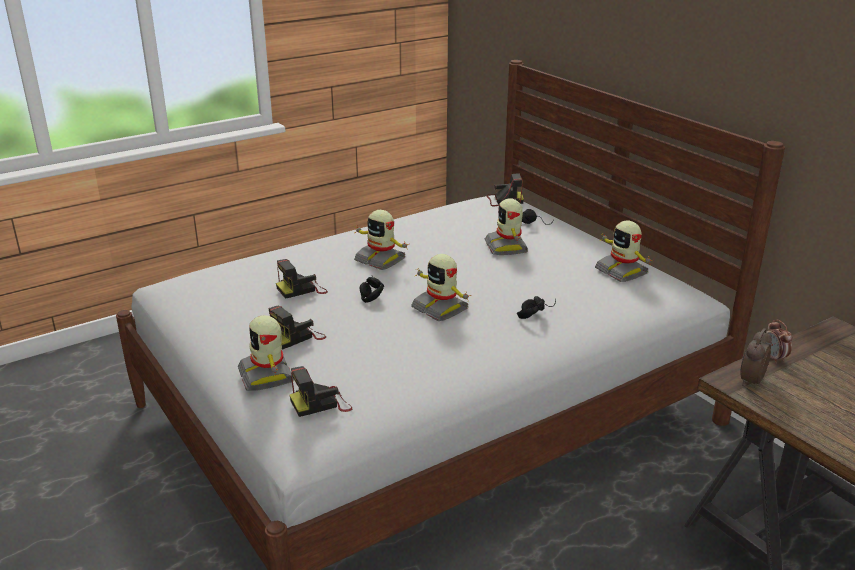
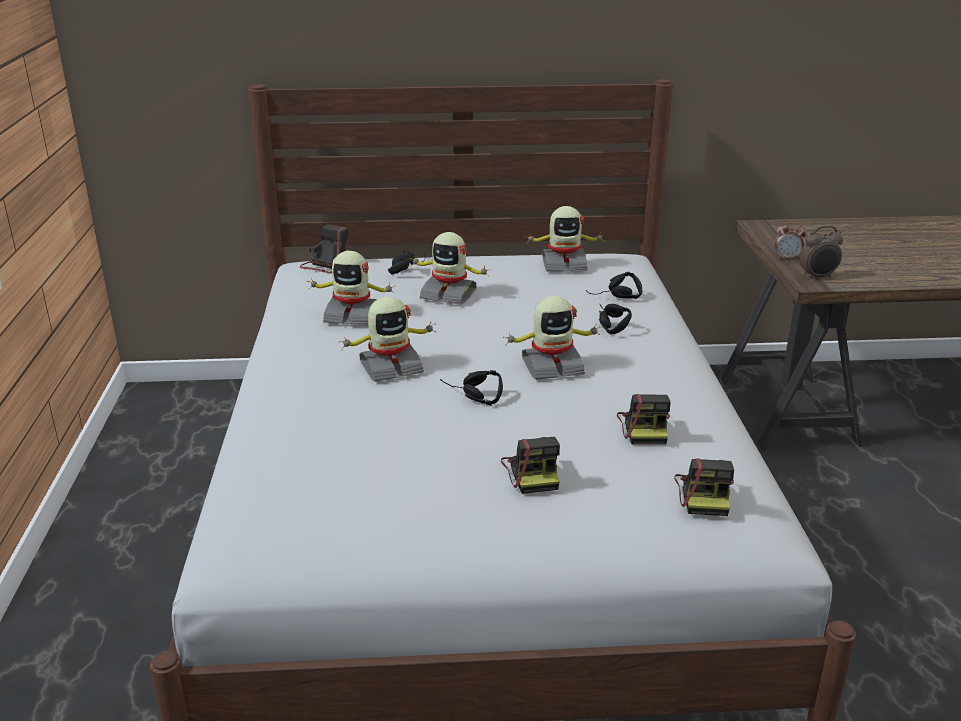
camera: 60 degrees left, 0 degrees up
toy robot [238,315,294,391] -> toy robot moved to [307,251,394,325]
camera [276,259,328,299] -> camera moved to [617,394,671,445]
alarm clock [740,328,772,388] -> alarm clock turned 75 degrees counterclockwise [799,225,843,280]
none -> black headphones [586,272,642,299]

